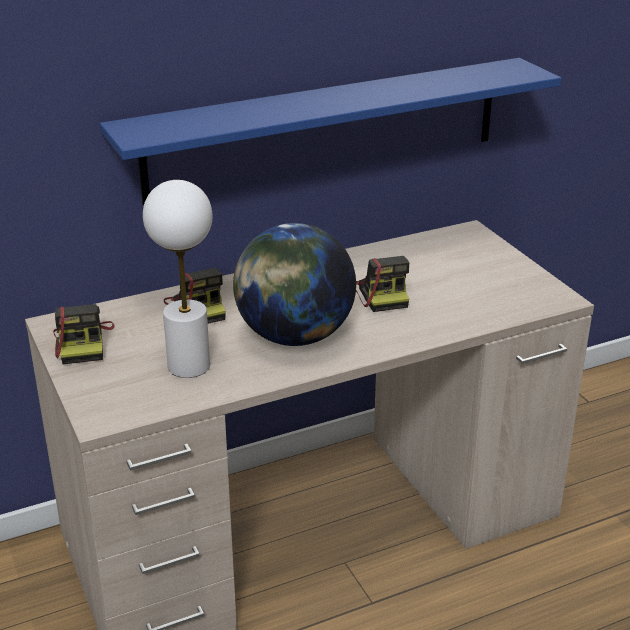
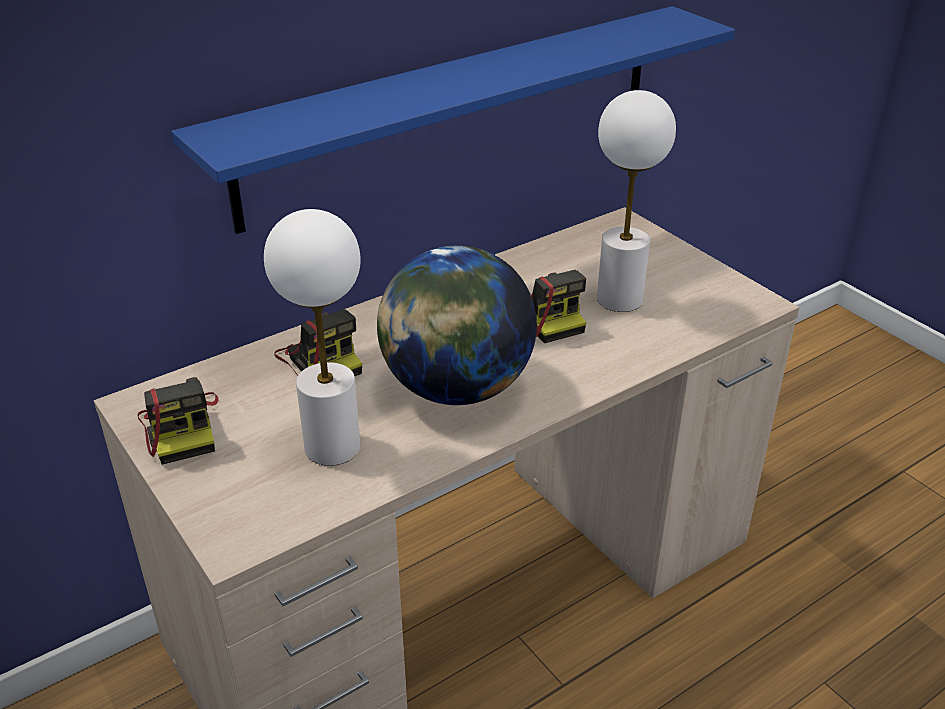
camera: 10 degrees left, 5 degrees up
none -> white table lamp [597,90,676,312]

